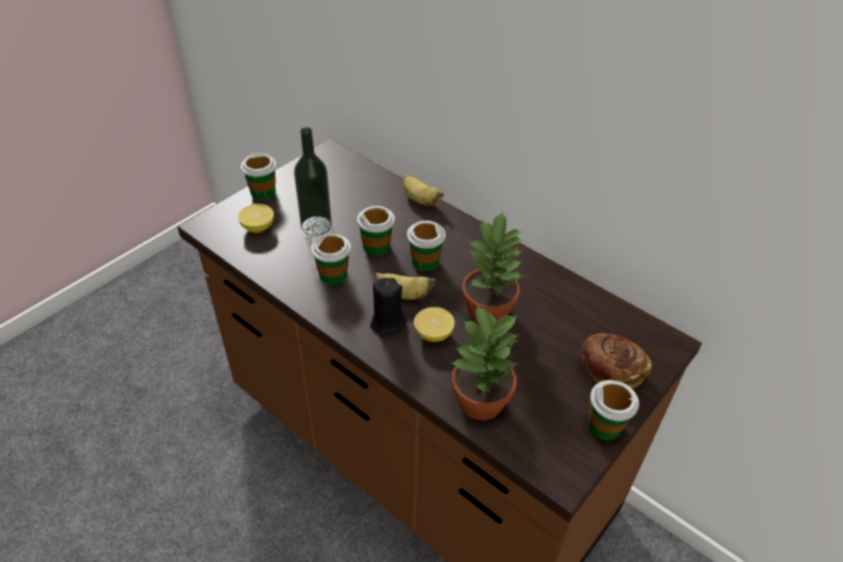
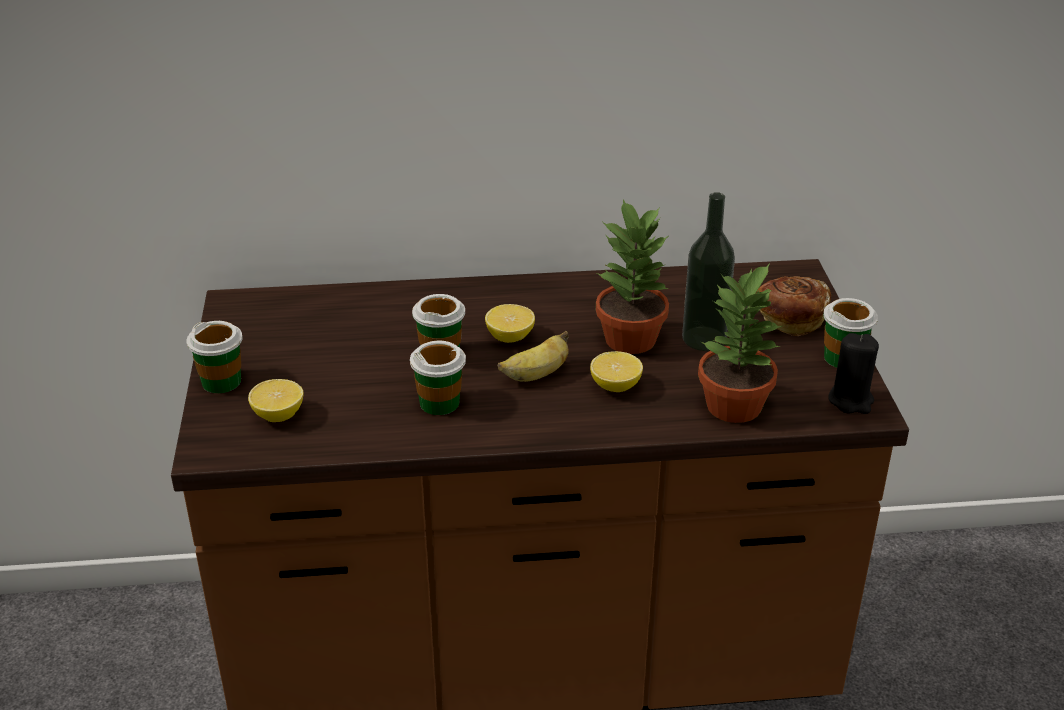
camera: 45 degrees left, 10 degrees down
bottle [294,127,332,236] -> bottle moved to [682,192,735,351]
black candle [370,278,407,337] -> black candle moved to [828,333,879,414]
banana [403,174,444,206] -> none
cup [407,221,446,271] -> lemon [485,304,535,343]

